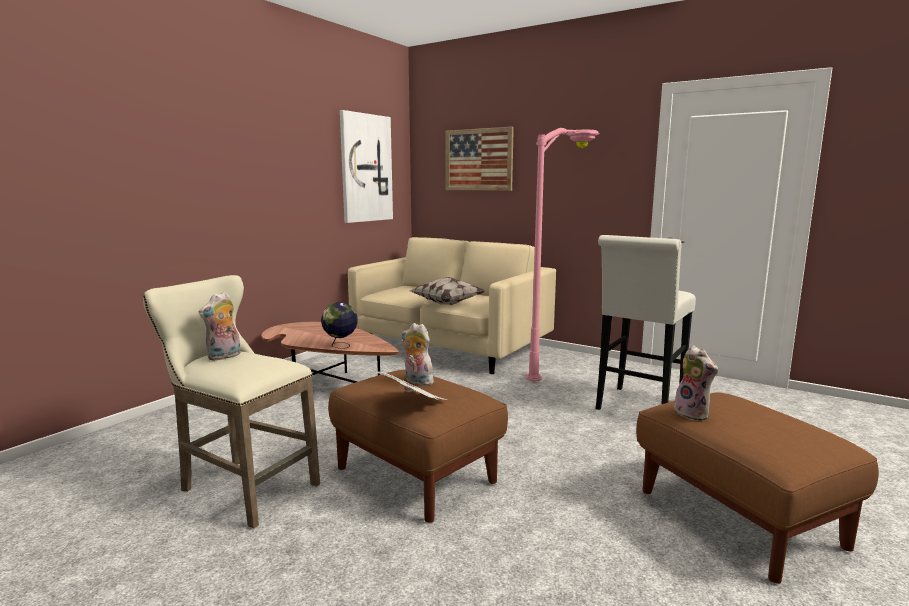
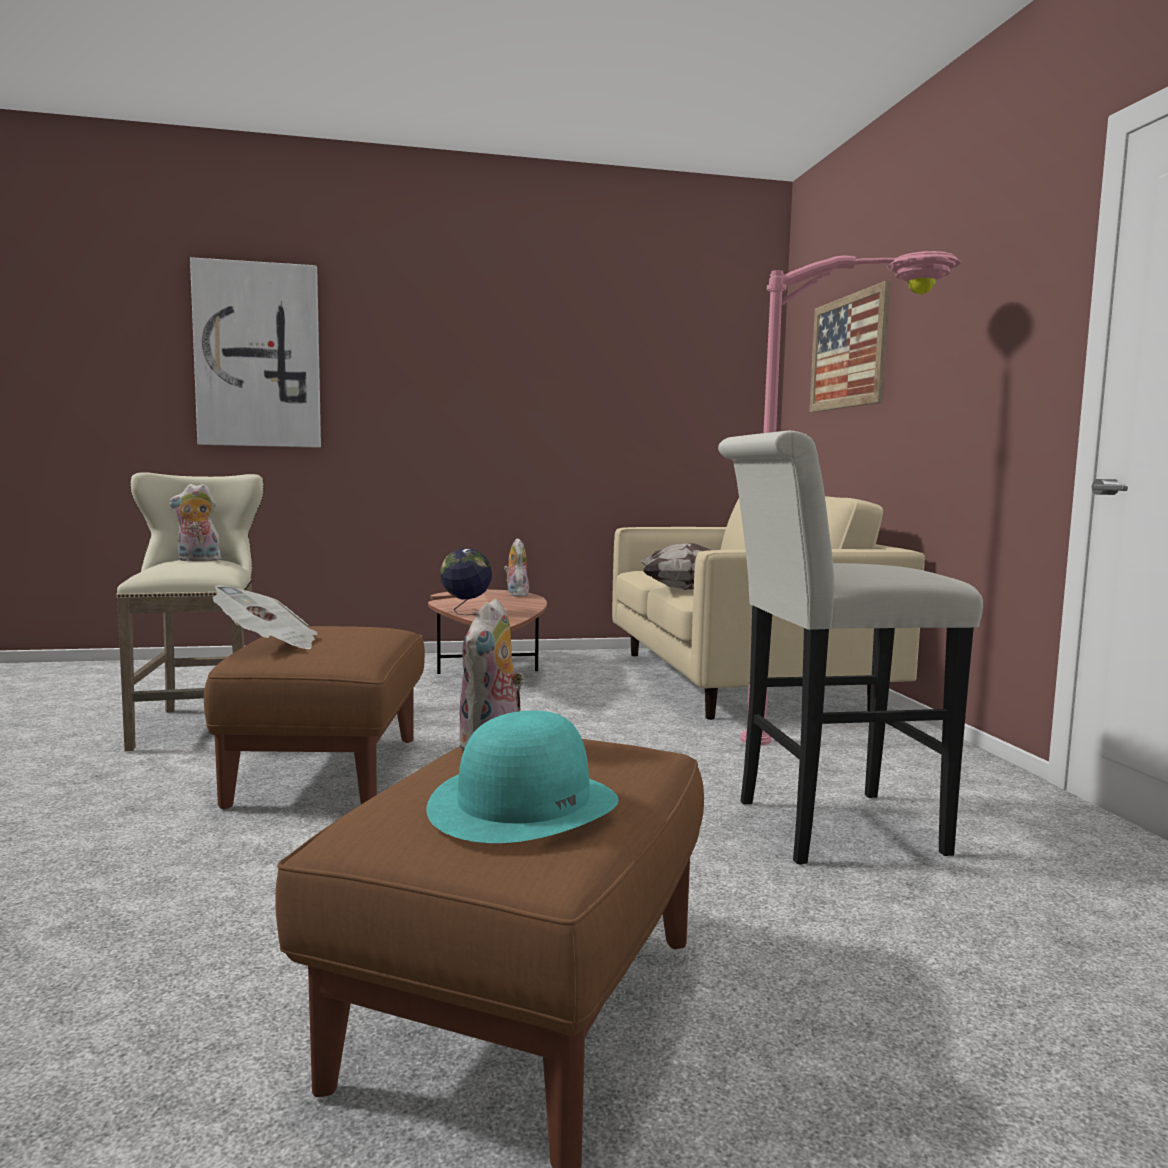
camera: 45 degrees right, 5 degrees down
picture [340,110,393,223] -> picture moved to [190,257,321,448]
plush toy [402,323,434,386] -> plush toy moved to [504,538,529,597]
none -> turquoise hat [427,710,619,843]

